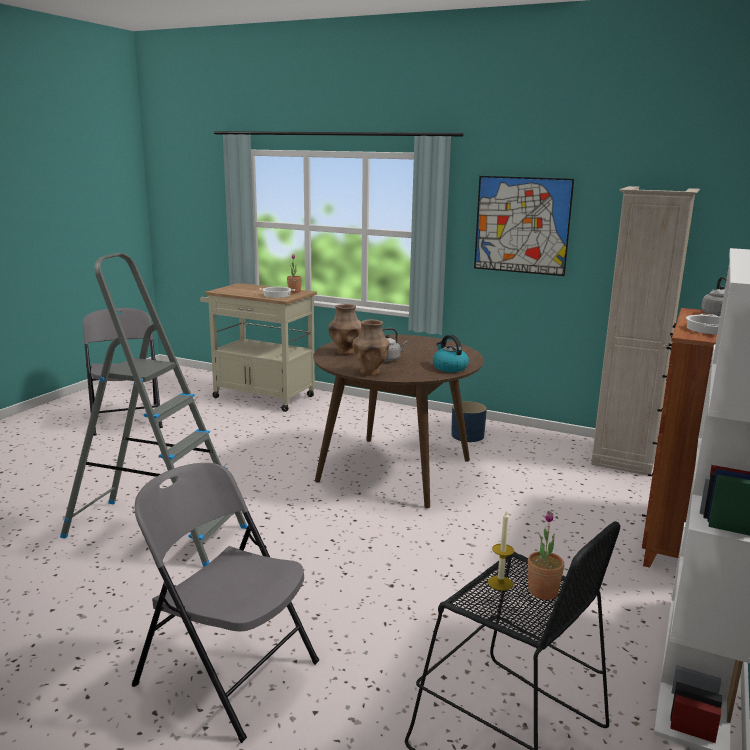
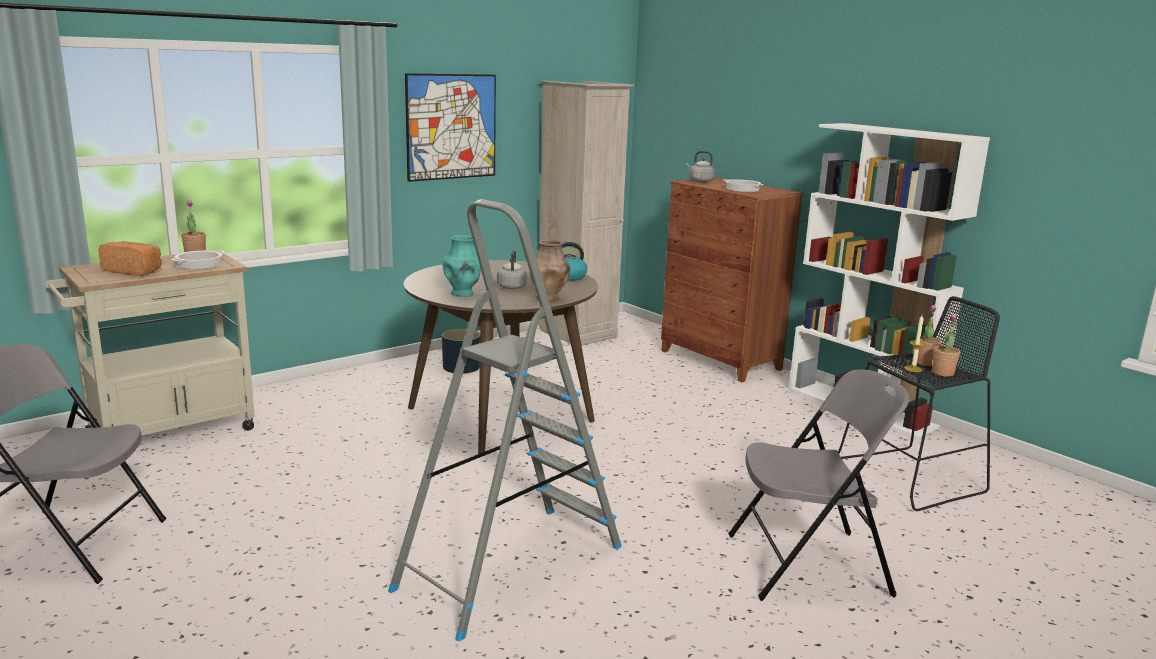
camera: 65 degrees left, 0 degrees up
grey chair [132,463,319,743] -> grey chair turned 150 degrees counterclockwise [728,369,909,601]
brown vase [328,304,361,355] -> turquoise vase [442,235,481,297]
none -> bread [98,241,162,276]
none -> potted plant [932,314,960,377]

